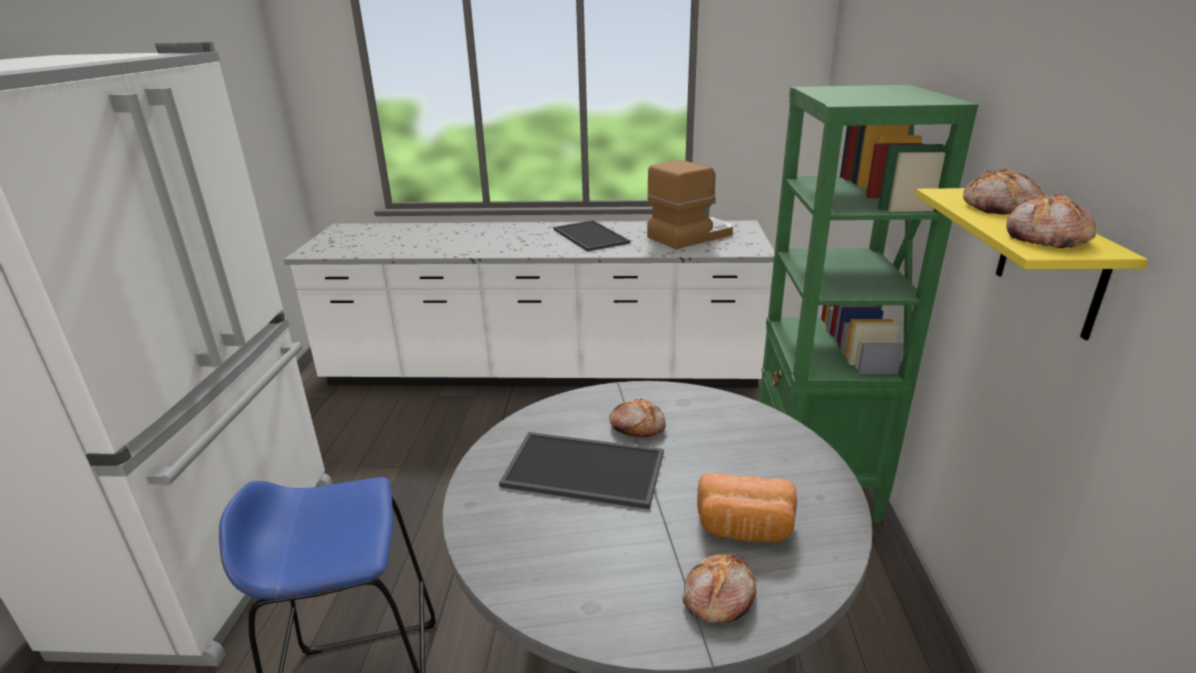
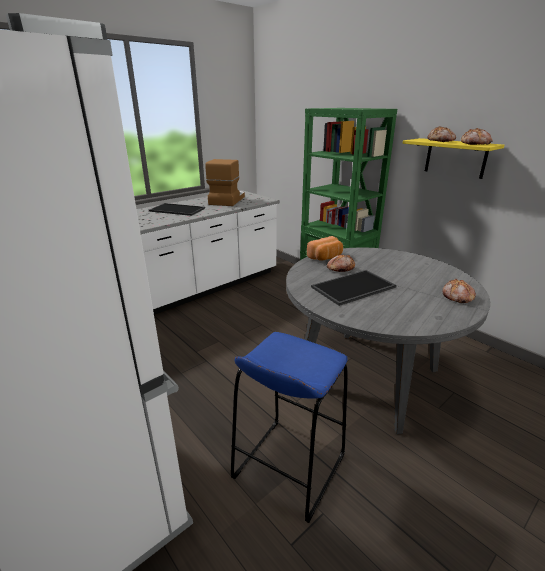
camera: 45 degrees left, 0 degrees up
bread [697,473,797,543] -> bread moved to [307,236,343,260]

